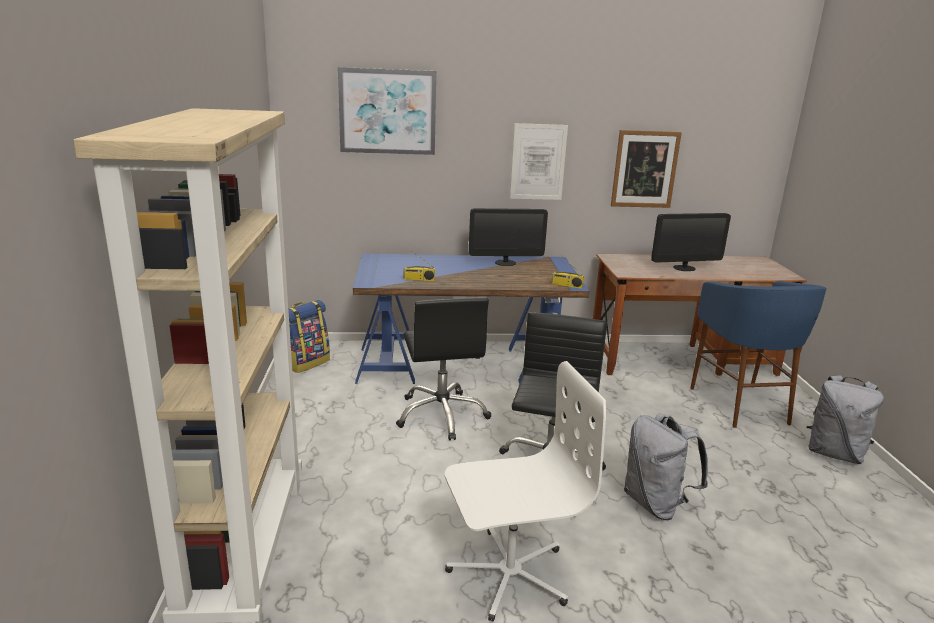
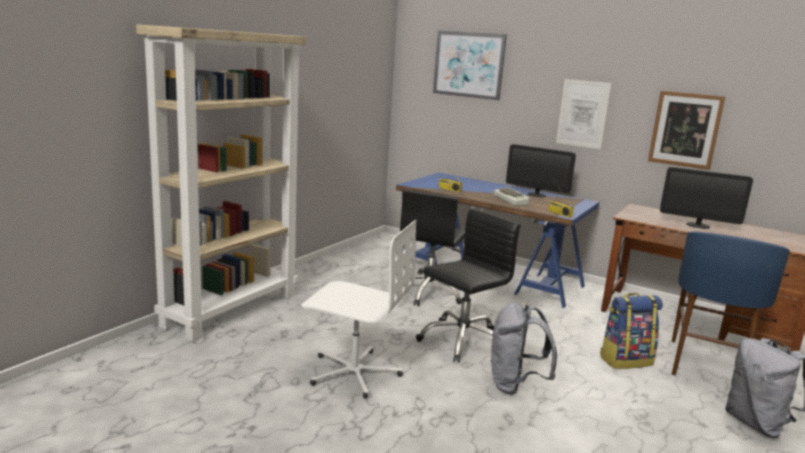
camera: 35 degrees right, 5 degrees down
backpack [288,300,330,373] -> backpack moved to [600,293,663,369]
none -> keyboard [494,187,530,206]

